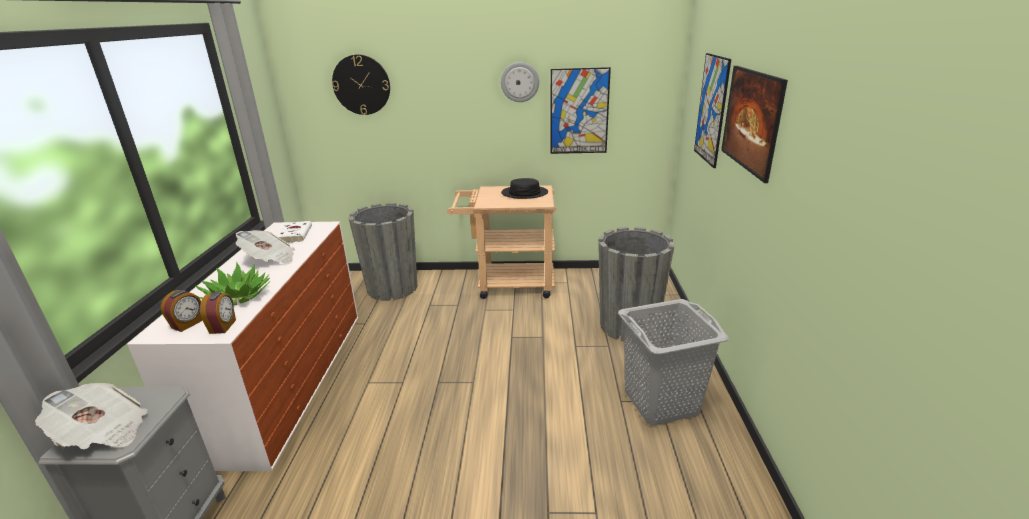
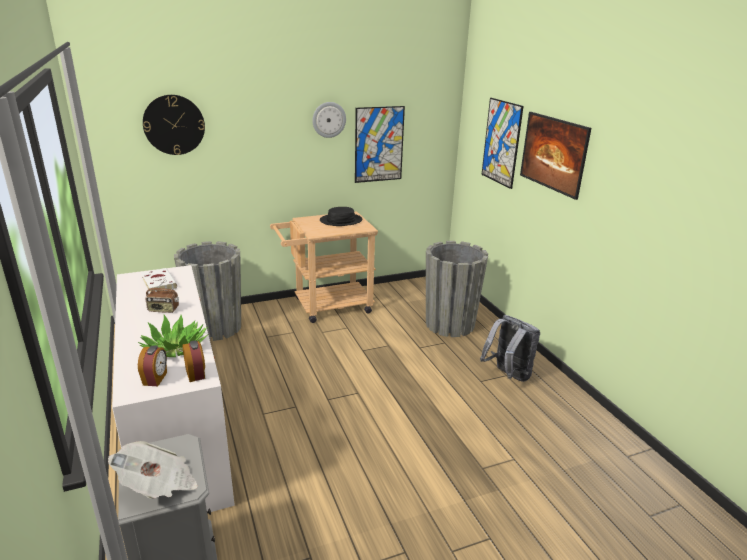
camera: 25 degrees left, 0 degrees up
newspaper [236,230,295,264] -> radio [146,279,179,313]
grey laundry basket [618,299,729,425] -> grey backpack [480,315,540,382]

